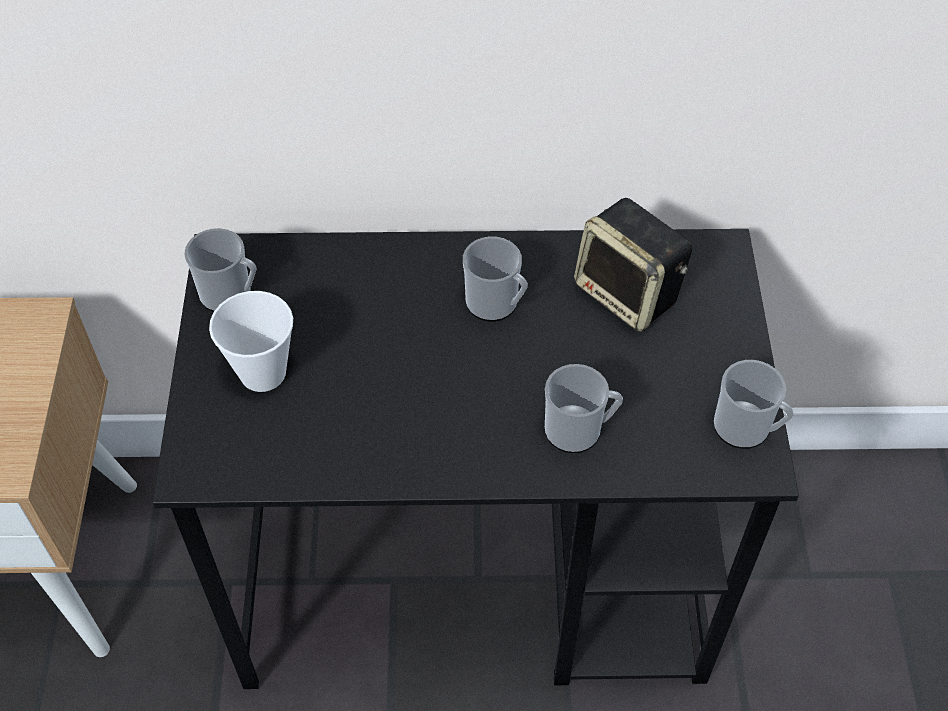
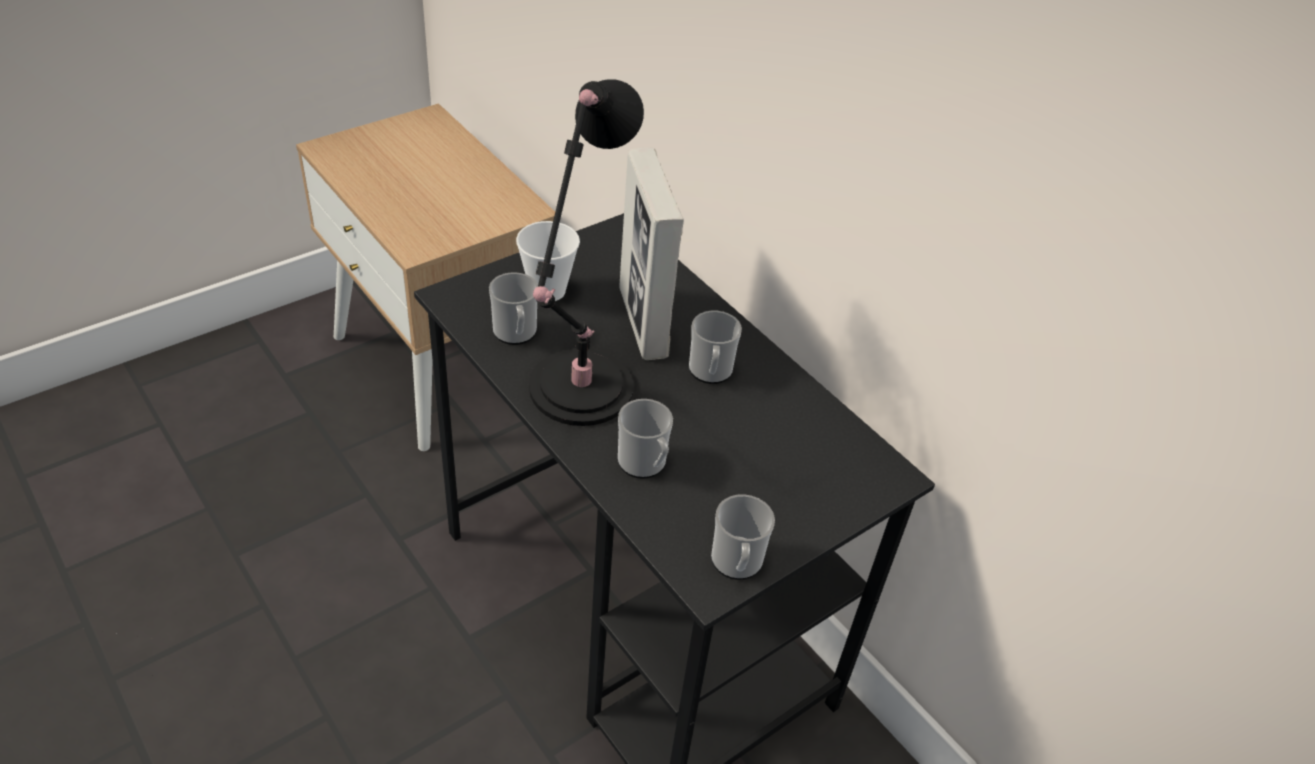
camera: 50 degrees right, 10 degrees down
mug [184,228,256,312] -> mug moved to [489,272,538,345]
speaker [574,198,692,332] -> none
none -> black table lamp [529,79,644,426]
none -> picture frame [619,147,684,360]

